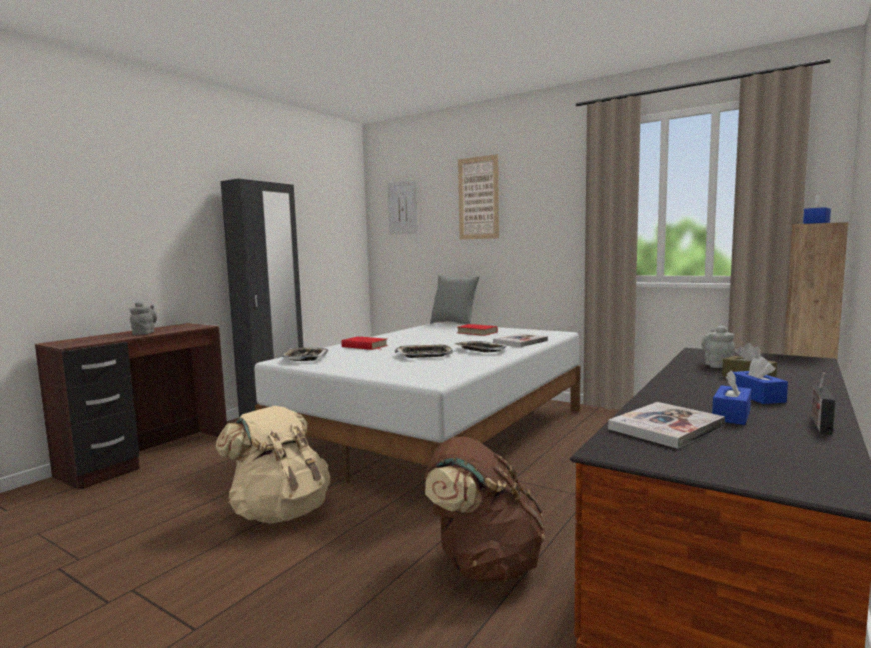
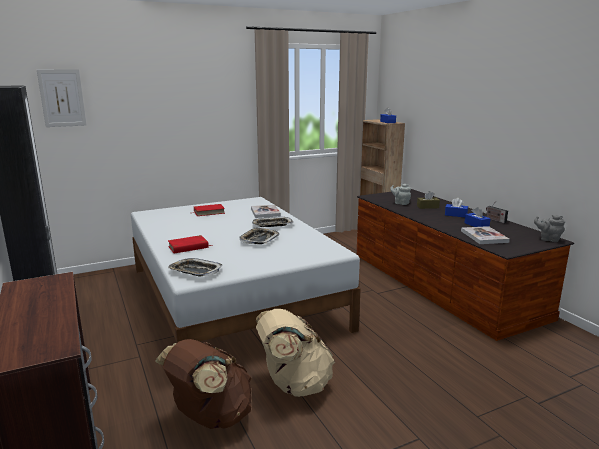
camera: 60 degrees left, 10 degrees up
grey teapot [130,302,157,335] -> grey teapot moved to [534,215,565,242]
brown backpack [424,437,545,581] -> brown backpack moved to [155,339,252,429]
grey pillow [430,275,480,324] -> none
picture [458,154,499,240] -> none

